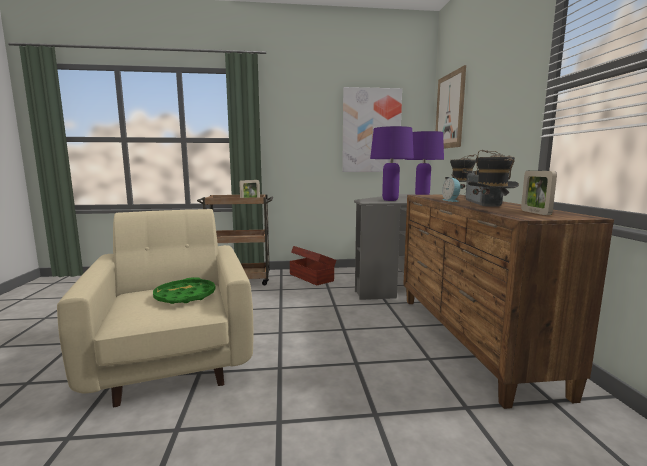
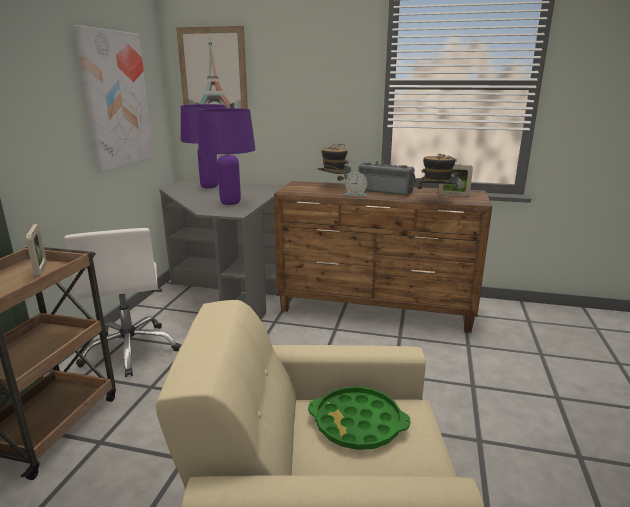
camera: 70 degrees left, 10 degrees up
brown storage box [290,246,336,285] -> white office chair [64,228,181,377]

